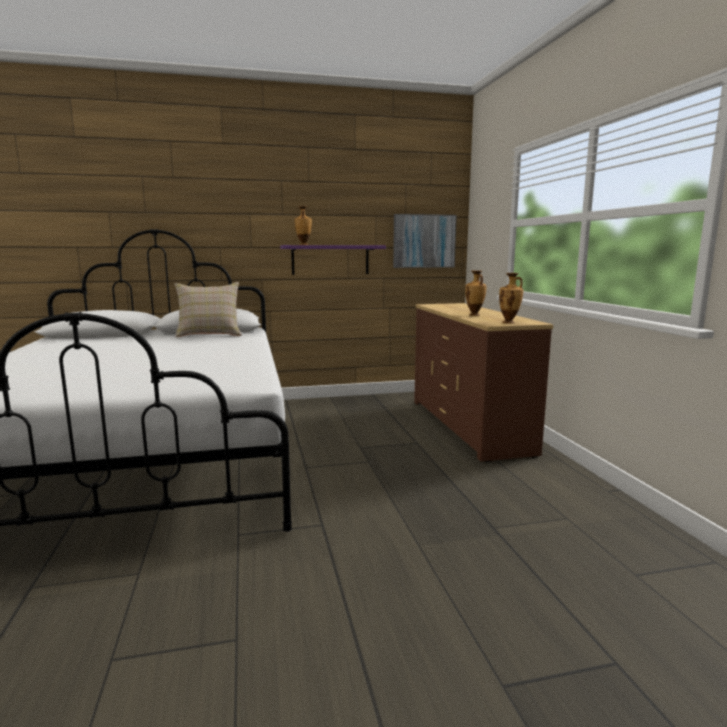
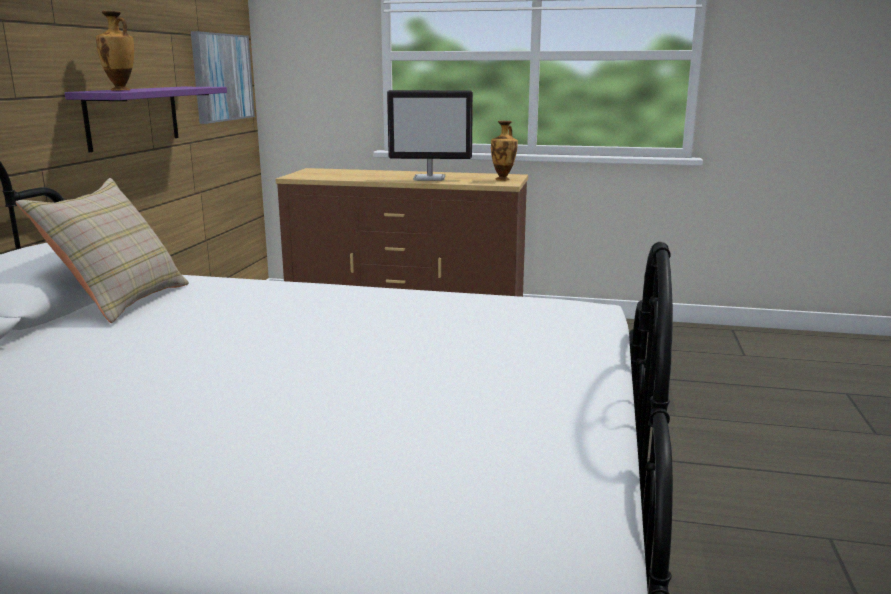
camera: 65 degrees left, 5 degrees up
vase [465,270,487,316] -> monitor [387,90,473,181]

